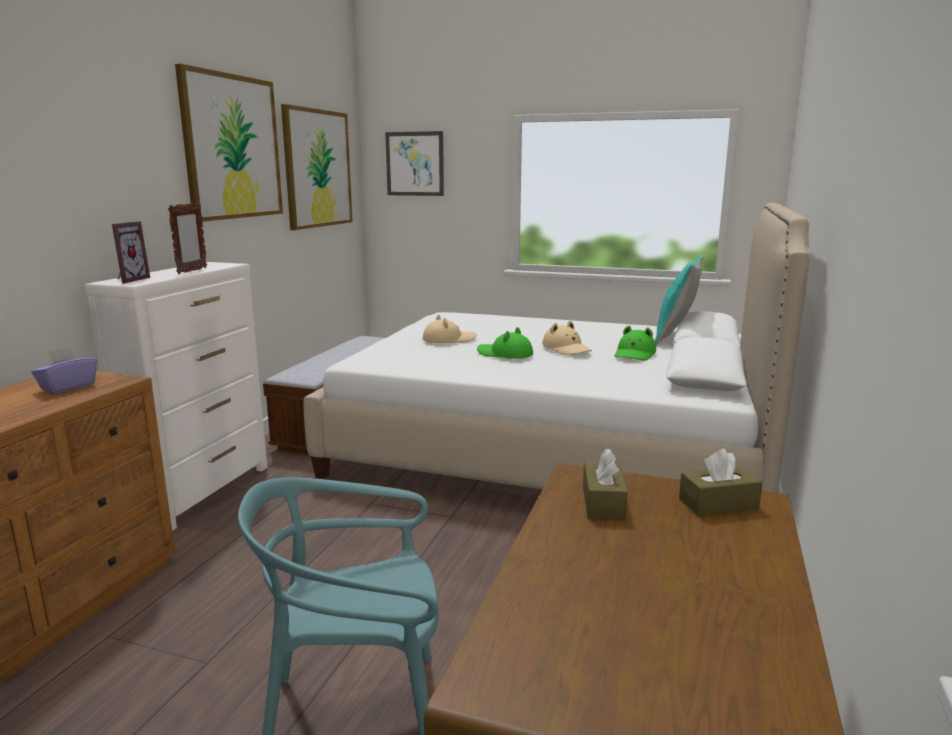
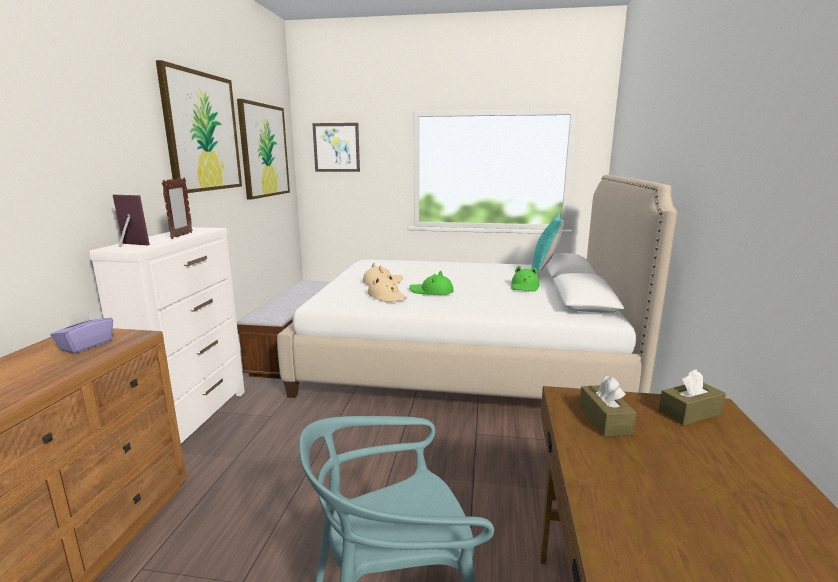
camera: 10 degrees left, 0 degrees up
picture frame [112,221,150,284] -> picture frame turned 75 degrees counterclockwise [113,195,150,247]
beige hat [542,321,592,355] -> beige hat moved to [368,274,407,302]

